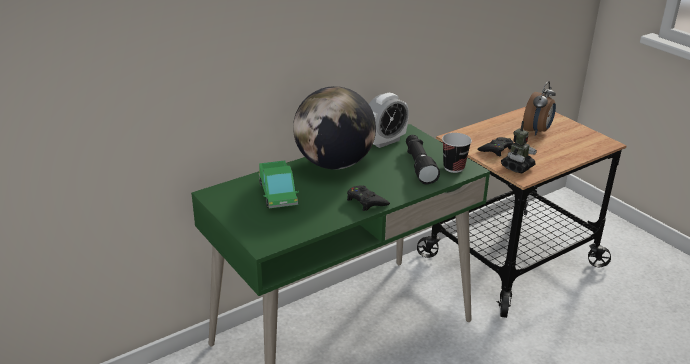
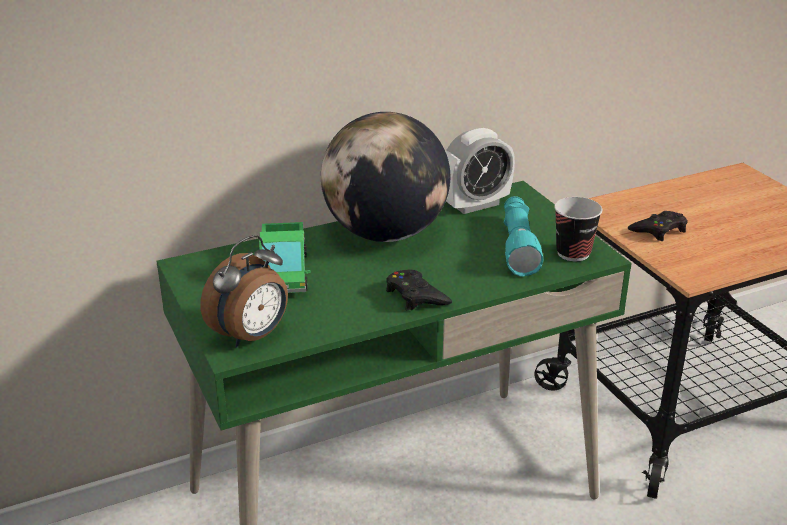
camera: 10 degrees right, 0 degrees up
black flashlight [406,135,440,185] -> turquoise flashlight [504,196,543,277]
toy robot [501,121,537,173] -> none
alarm clock [523,81,556,136] -> alarm clock moved to [200,235,288,348]

